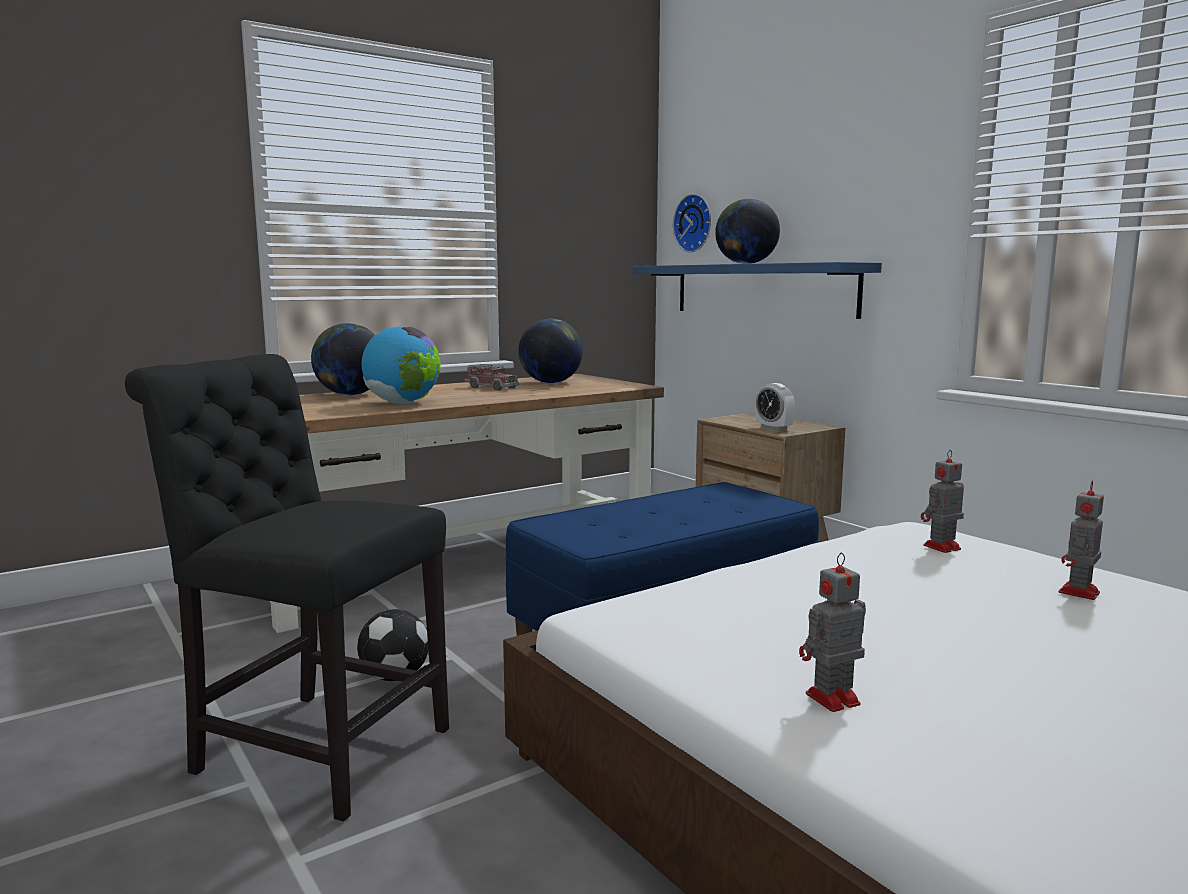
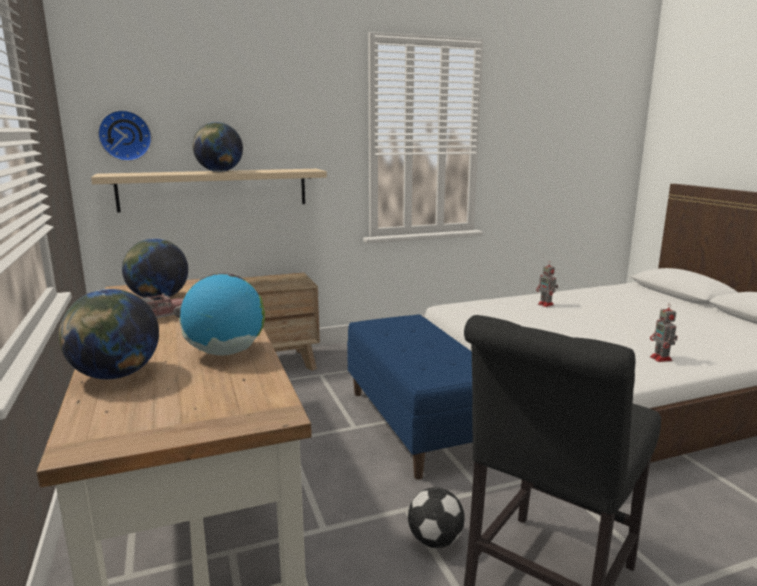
camera: 75 degrees left, 5 degrees up
blue shelf [633,262,882,319] -> beige shelf [91,169,327,212]
alarm clock [755,383,795,431] -> none
toy robot [921,450,964,553] -> none

